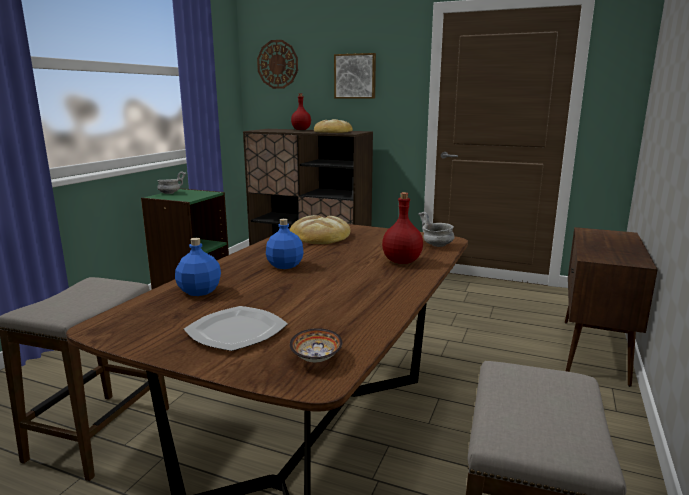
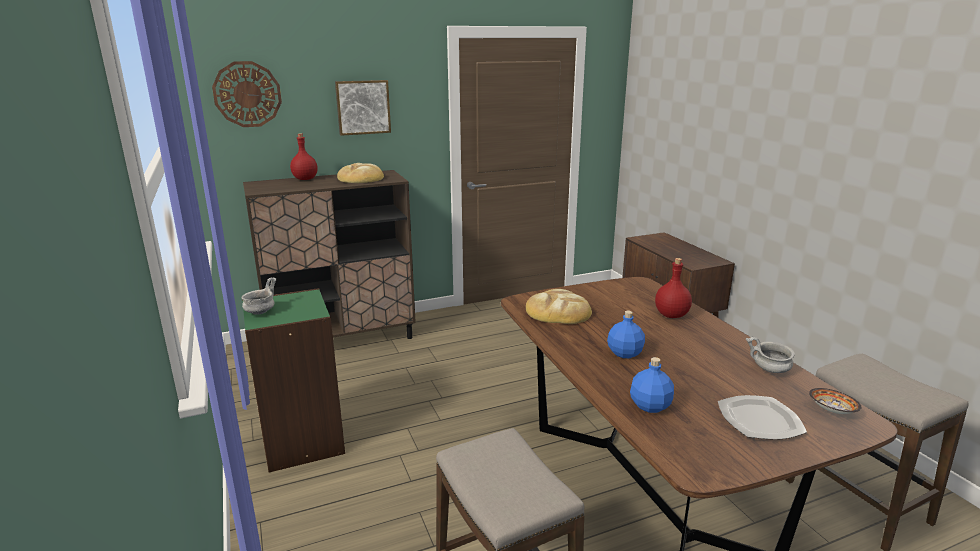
camera: 45 degrees left, 5 degrees up
grey bowl [418,212,454,247] -> grey bowl moved to [746,337,795,373]

